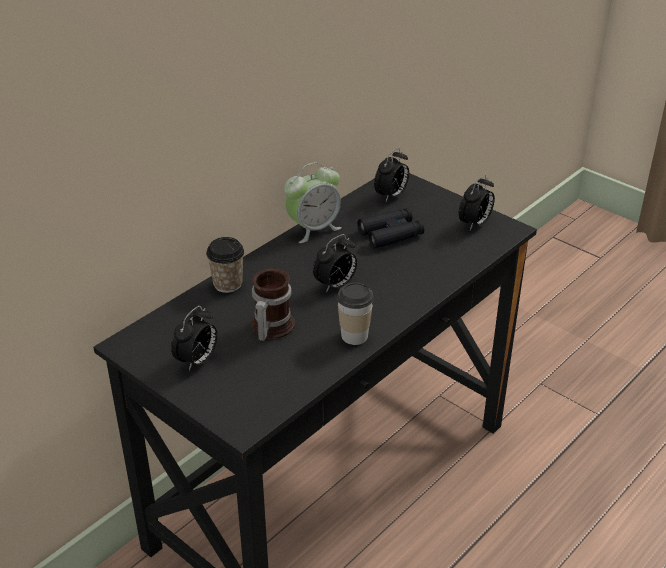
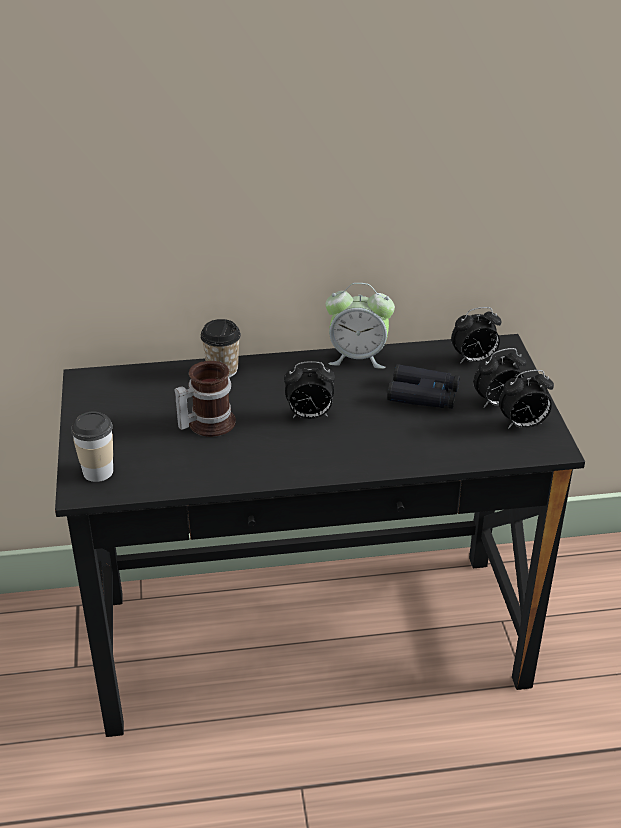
camera: 40 degrees right, 0 degrees up
alarm clock [171,306,217,371] -> alarm clock moved to [474,348,527,408]
cup [337,282,374,345] -> cup moved to [71,411,113,482]

